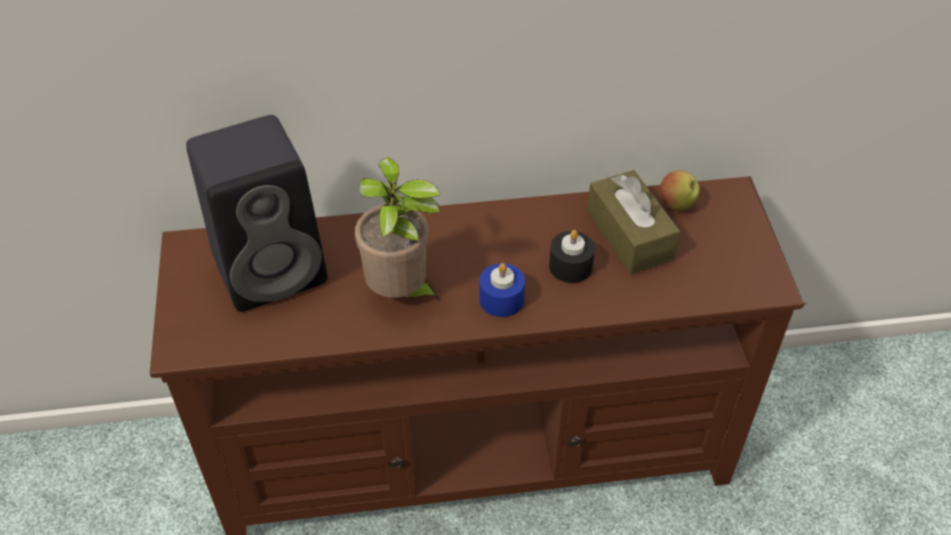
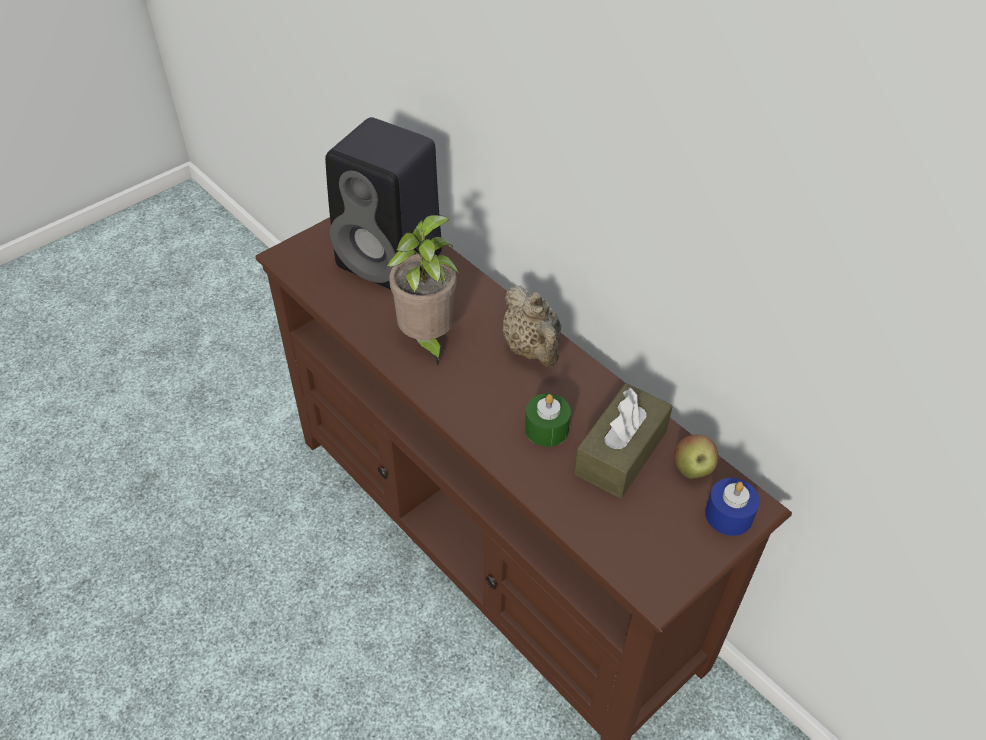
camera: 55 degrees right, 0 degrees up
blue candle [479,263,525,317] -> blue candle moved to [705,478,760,536]
black candle [549,230,595,283] -> green candle [525,393,571,447]
none -> beige teapot [503,285,561,367]

